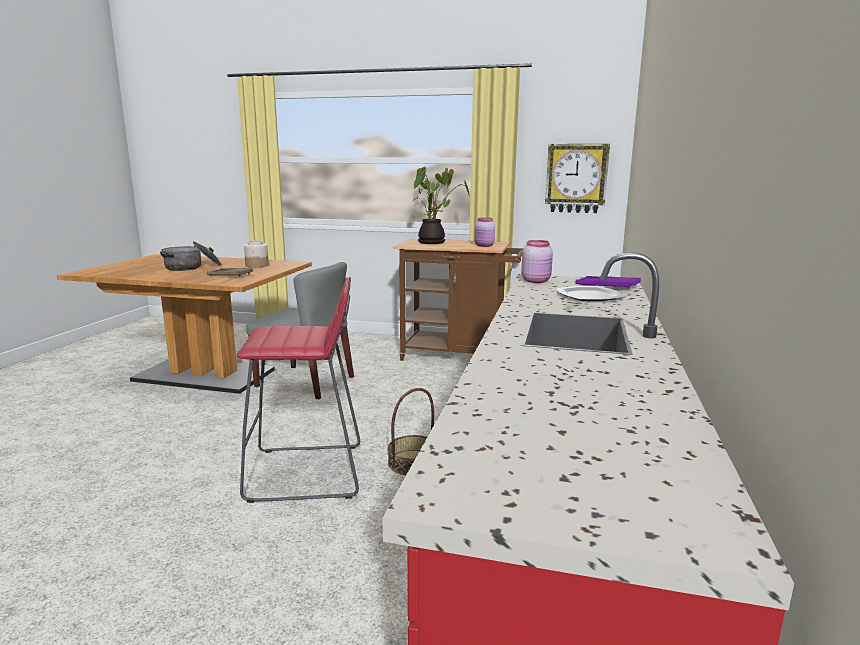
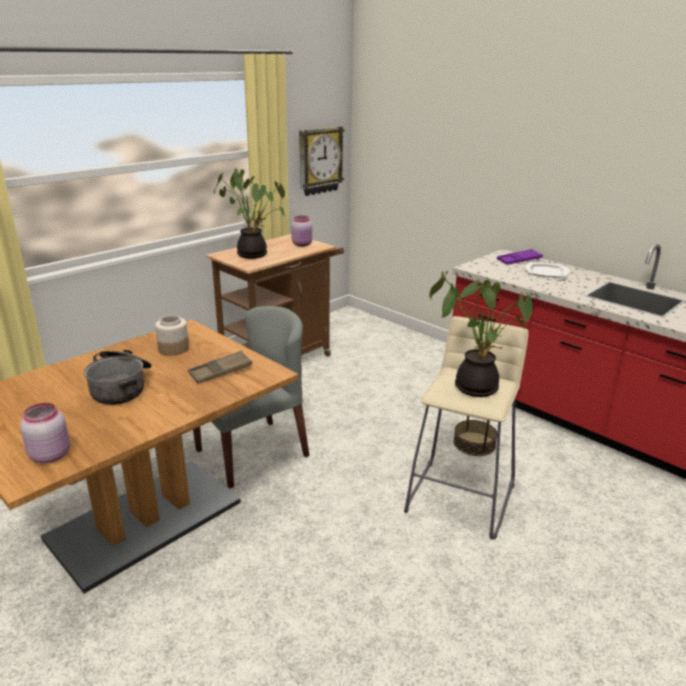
camera: 60 degrees left, 10 degrees up
red stool [237,277,360,503] -> beige stool [404,316,529,540]
pink jar [521,240,553,283] -> pink jar moved to [20,403,70,464]
none -> potted plant [429,271,532,397]

